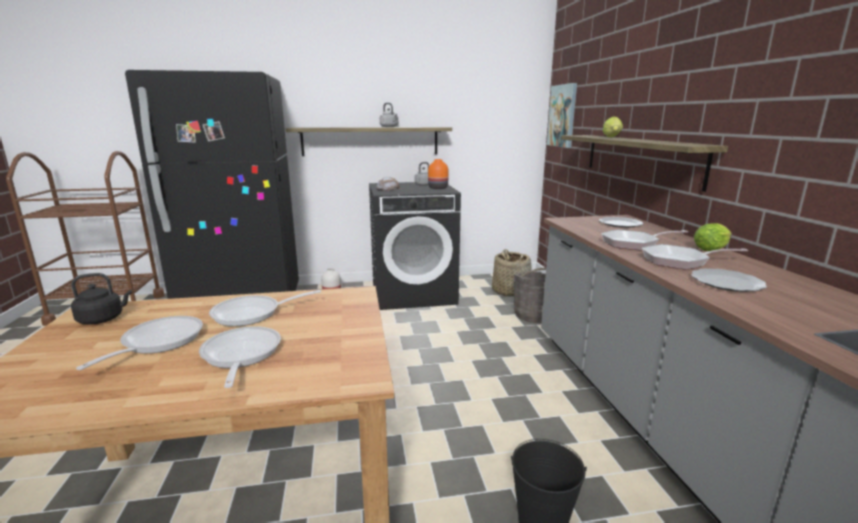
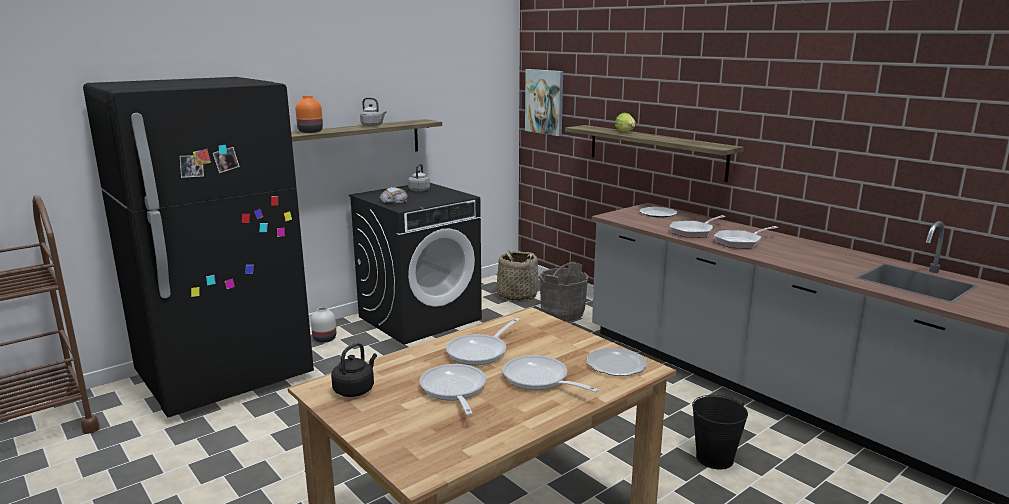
camera: 30 degrees left, 0 degrees up
orange vase [428,159,448,189] -> orange vase moved to [296,96,323,133]
plate [691,269,767,292] -> plate moved to [586,348,647,376]
lettuce [694,223,732,251] -> none

